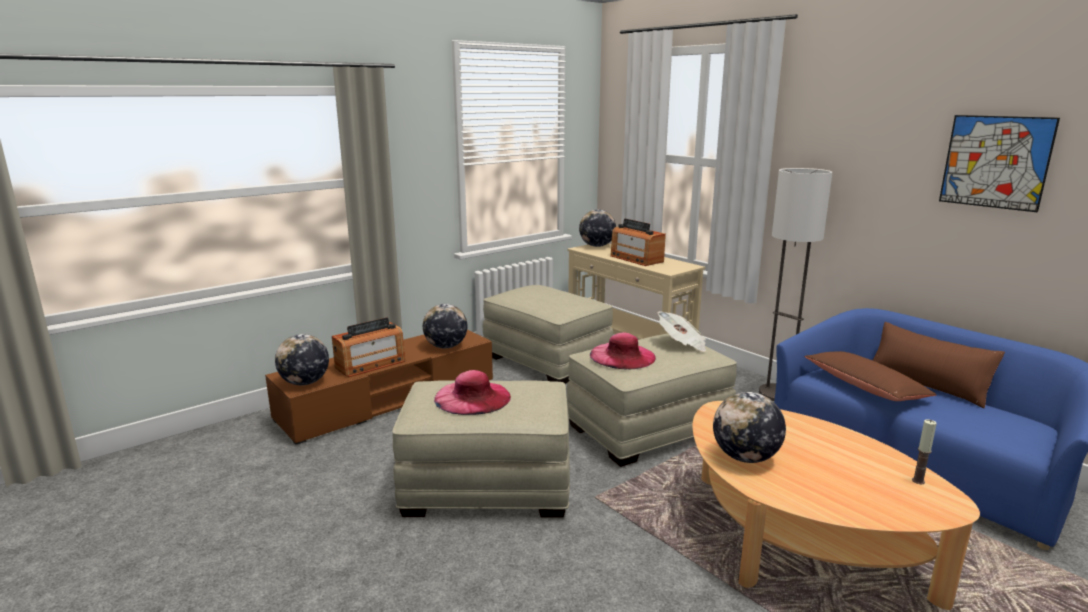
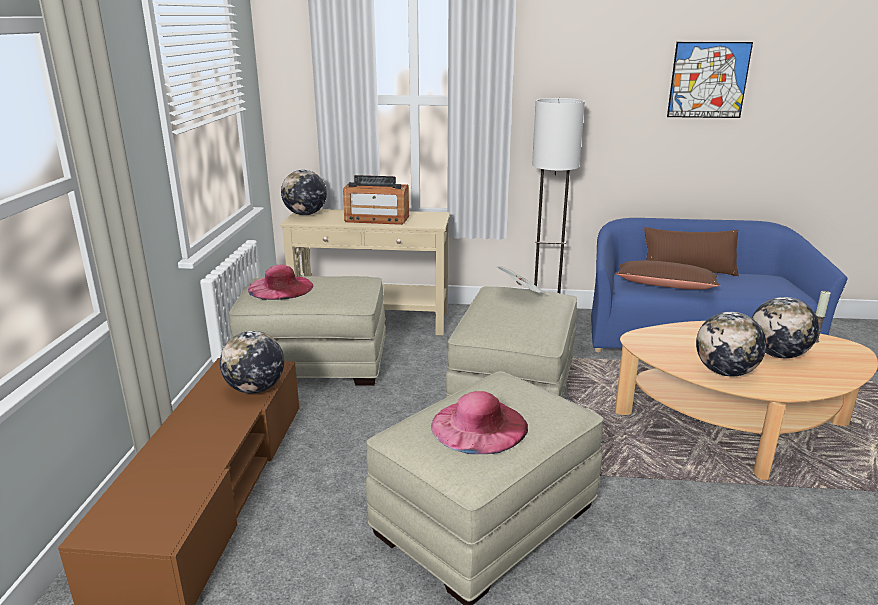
camera: 45 degrees left, 5 degrees up
globe [275,334,329,385] -> globe moved to [752,297,819,358]
radio [332,318,405,377] -> none
pink hat [590,332,656,369] -> pink hat moved to [248,265,313,300]

